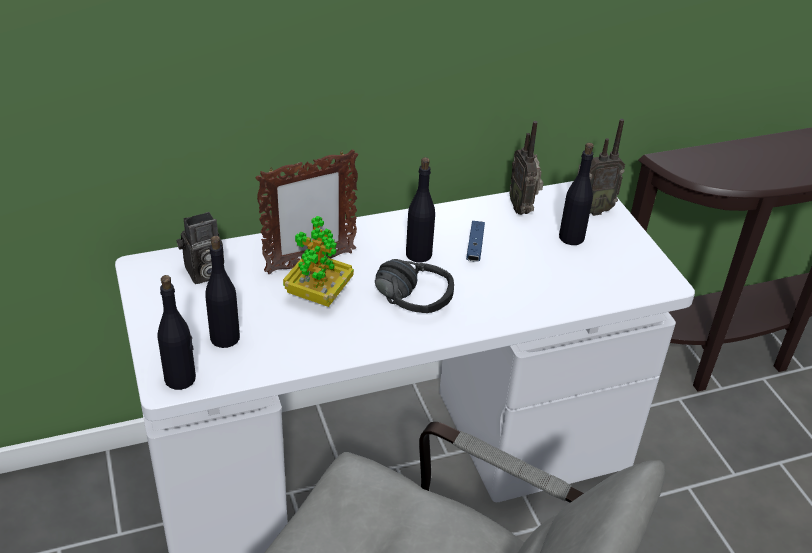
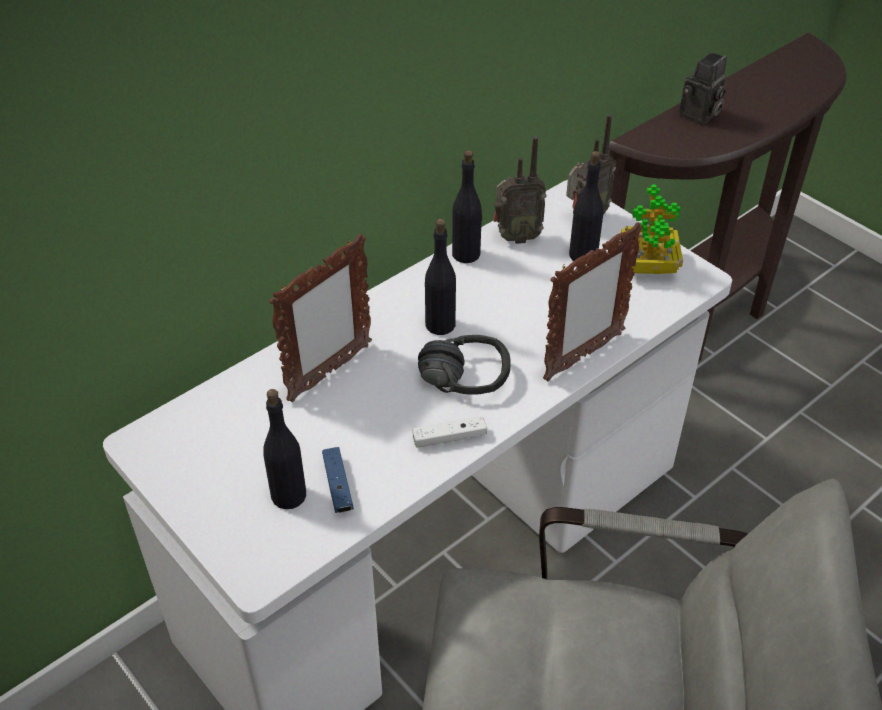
camera: 20 degrees left, 5 degrees up
black bottle [157,275,196,390] -> black bottle moved to [452,150,482,263]
camera [176,212,224,284] -> camera moved to [679,52,727,125]
potted plant [283,216,354,307] -> potted plant moved to [621,185,683,274]
blue game controller [466,221,485,262] -> blue game controller moved to [322,447,354,513]
radio [510,121,543,215] -> radio turned 60 degrees counterclockwise [493,136,546,244]
none -> white game controller [412,416,487,448]
none -> picture frame [543,222,643,381]

